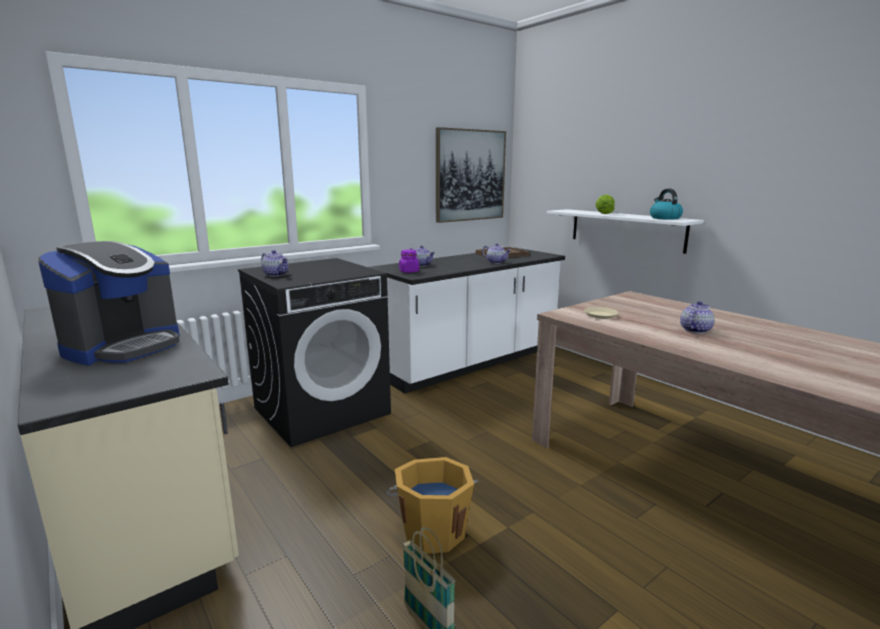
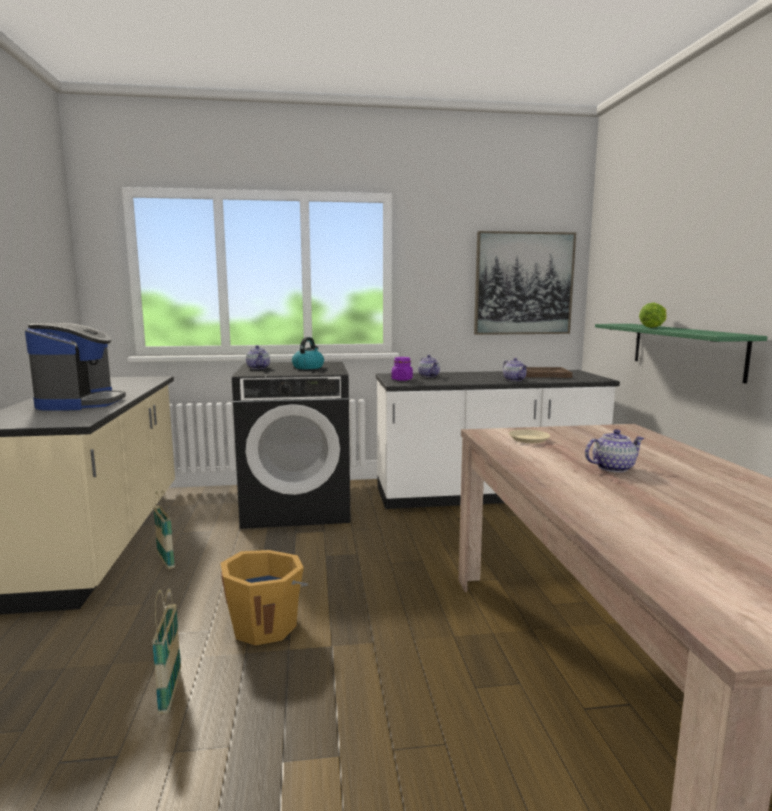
camera: 30 degrees right, 5 degrees down
coffee machine [38,241,180,365] -> coffee machine turned 60 degrees counterclockwise [25,323,126,411]
white shelf [547,209,704,254] -> green shelf [595,324,767,384]
kettle [650,189,683,220] -> kettle moved to [292,337,324,369]
none -> basket [153,490,175,570]

